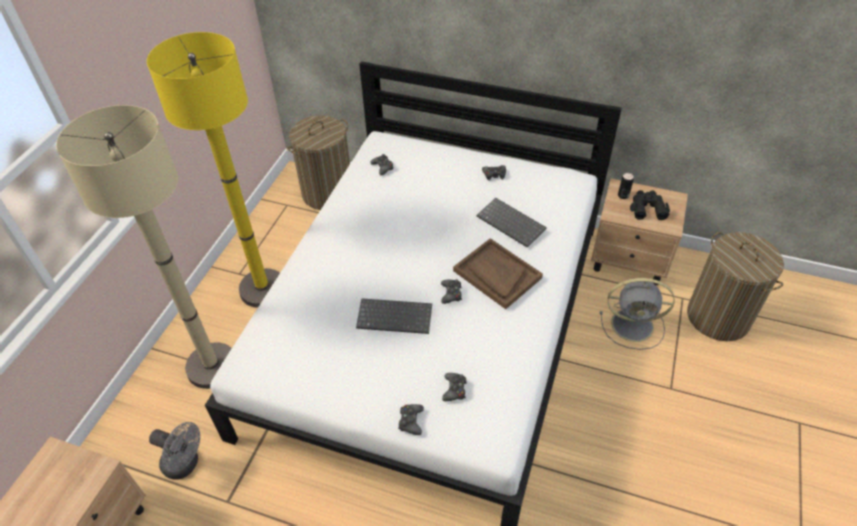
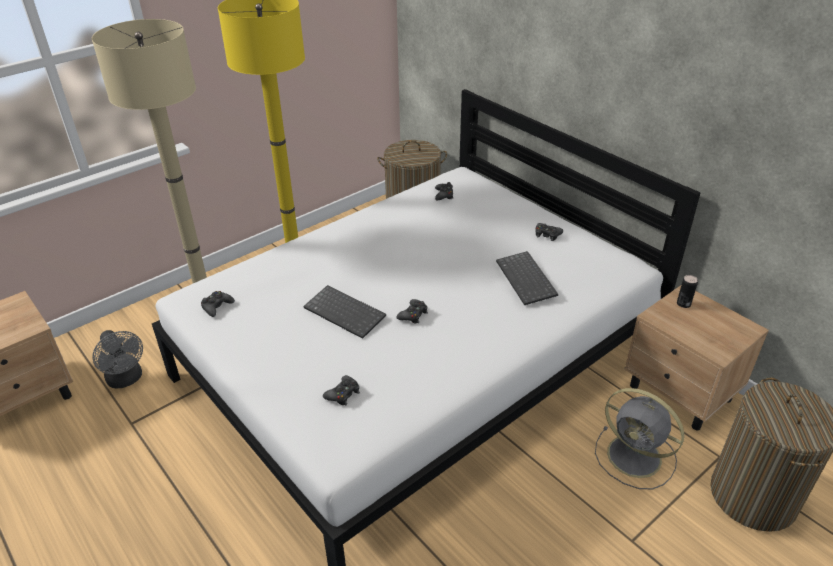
camera: 30 degrees right, 10 degrees down
black game controller [398,404,424,435] -> black game controller moved to [201,291,235,317]
brown tray [453,238,543,309] -> none
black binoculars [630,190,670,220] -> none

